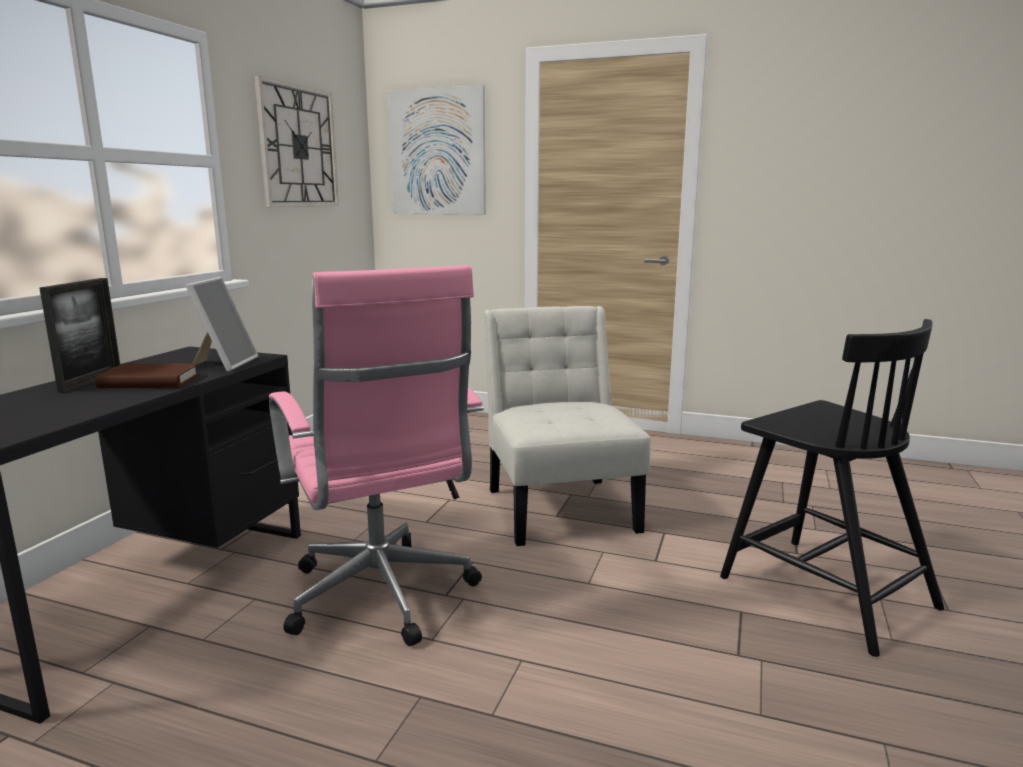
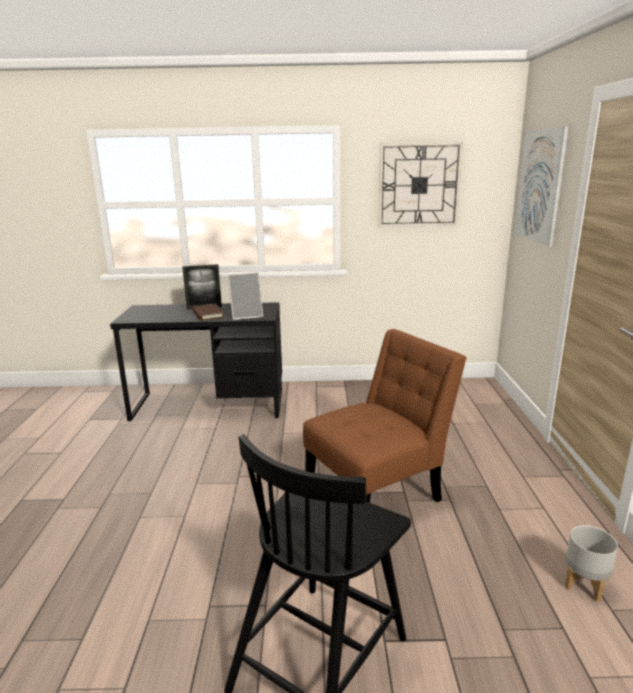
camera: 70 degrees right, 5 degrees up
pink office chair [269,265,484,646] -> none
white chair [484,306,650,546] -> brown chair [303,329,467,503]
none -> grey planter [565,525,618,602]

